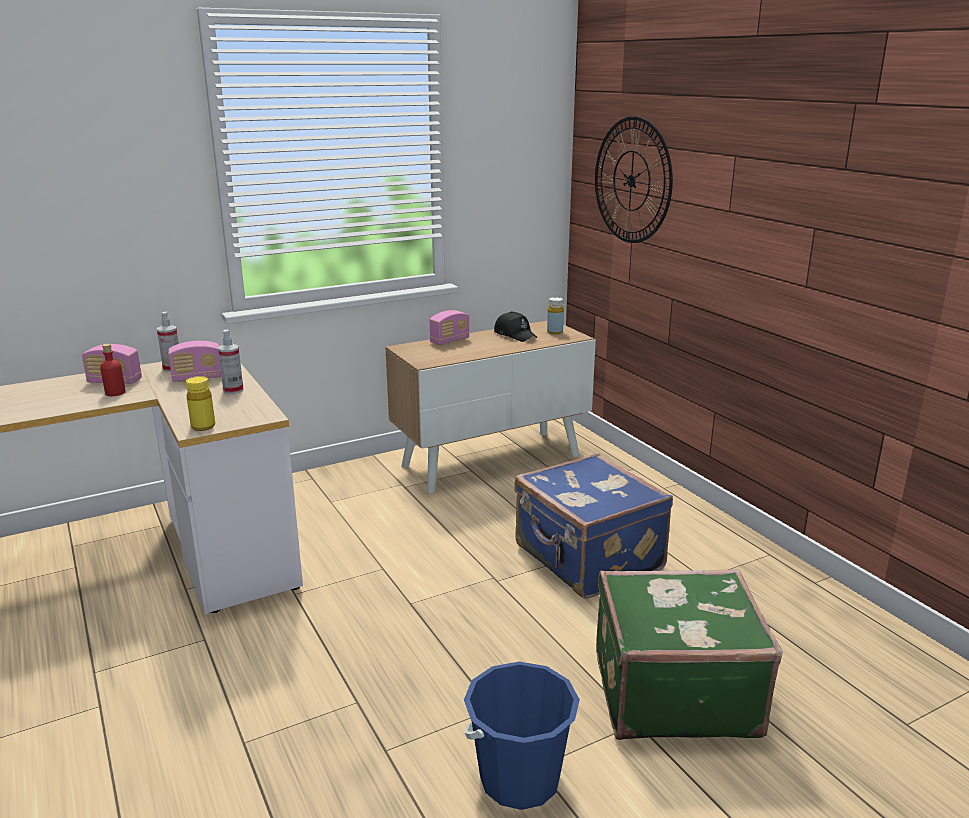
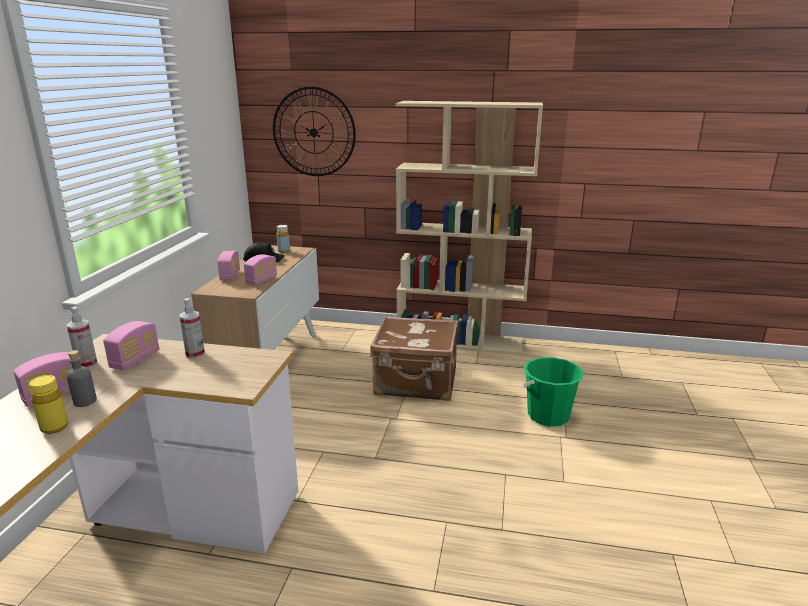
camera: 50 degrees left, 0 degrees up
red bottle [100,344,126,396] -> grey bottle [67,350,97,407]
yellow bottle [186,376,215,431] -> yellow bottle moved to [29,375,68,434]
blue bucket [464,661,580,810] -> none
blue suitcase [514,453,673,599] -> brown suitcase [370,316,458,401]
green suitcase [596,569,783,740] -> green bucket [523,357,584,427]
none -> radio [244,254,277,285]
none -> beige bookcase [396,101,543,355]

